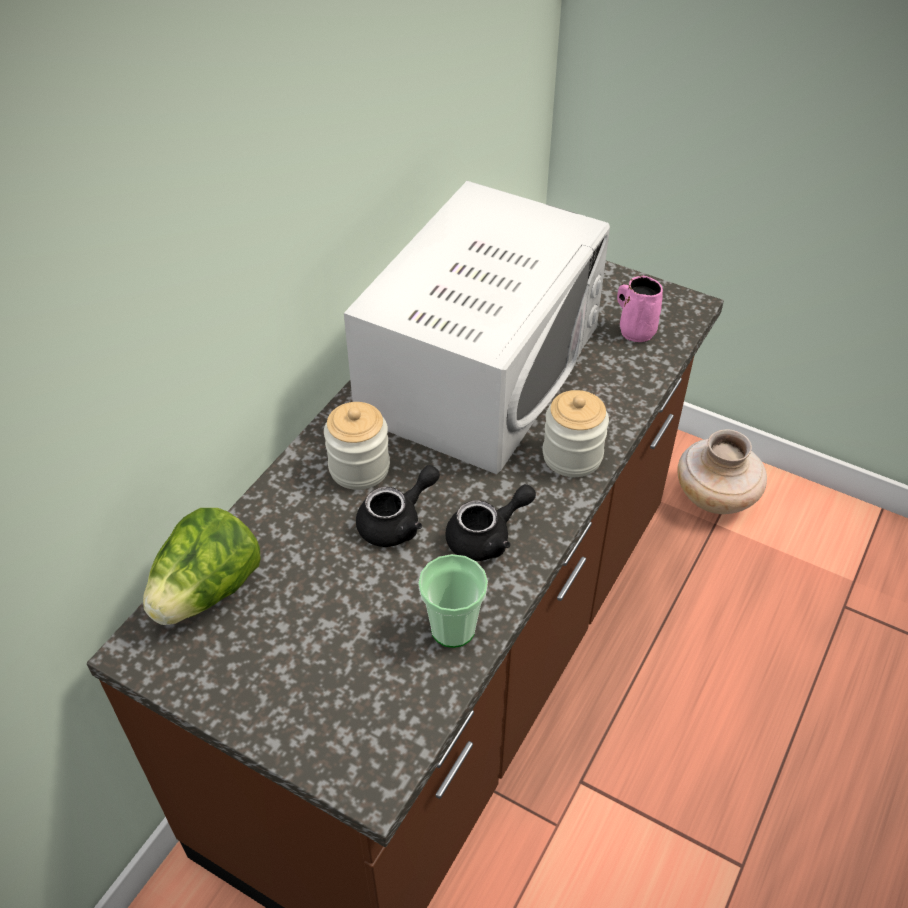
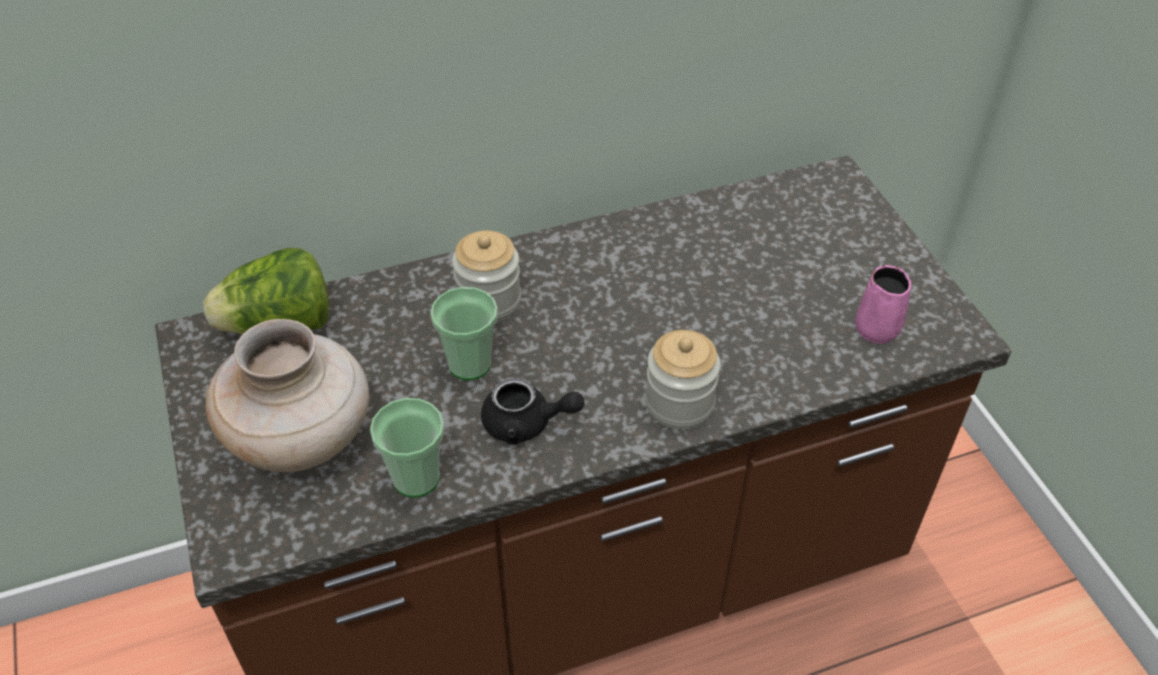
camera: 40 degrees right, 0 degrees up
white microwave [344,181,610,474] -> none
black teapot [356,465,440,547] -> cup [430,287,498,380]
beige vase [677,430,767,514] -> beige vase moved to [205,319,369,472]

